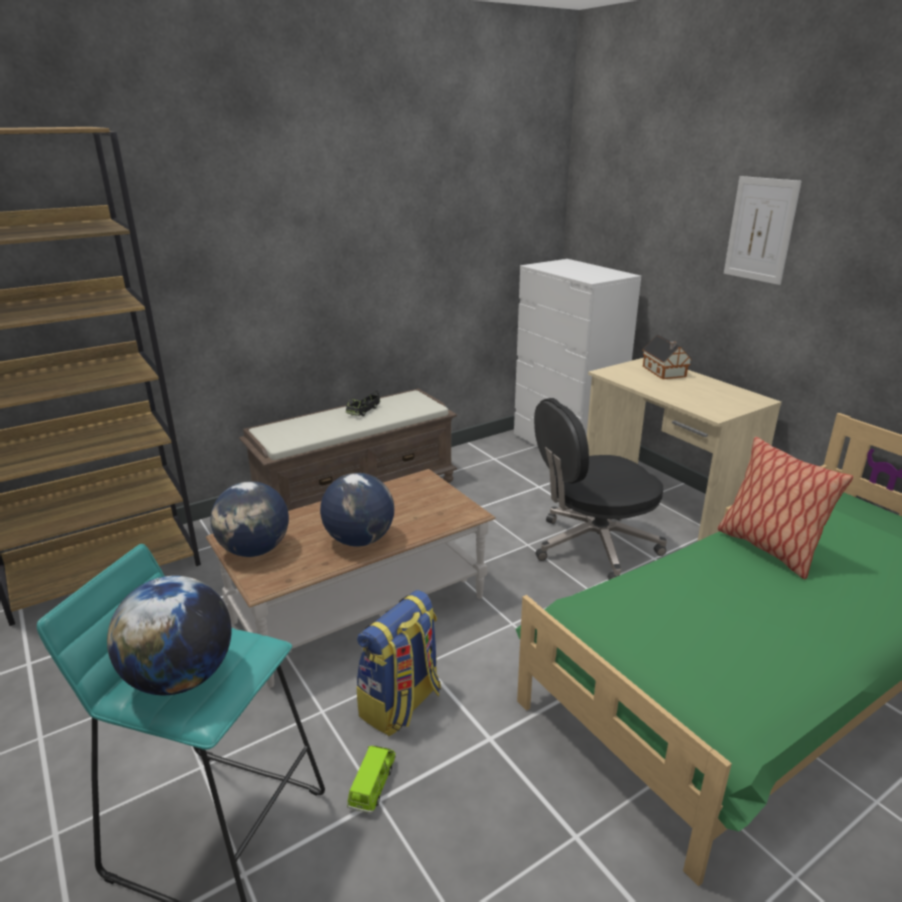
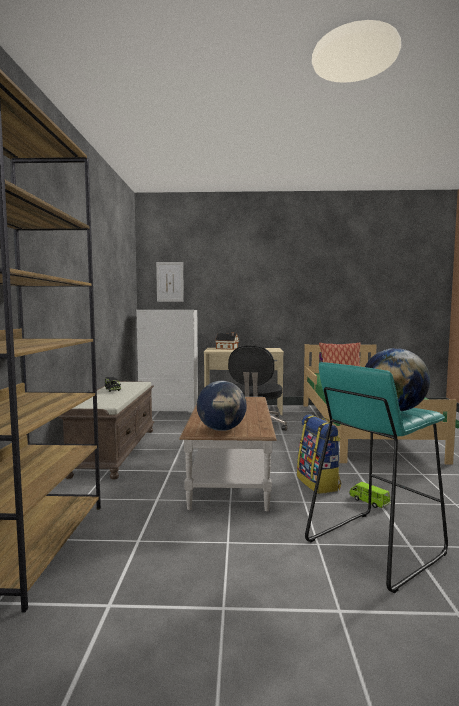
camera: 55 degrees left, 20 degrees down
globe [320,473,394,547] -> none
picture [724,176,802,285] -> picture moved to [156,262,184,302]

